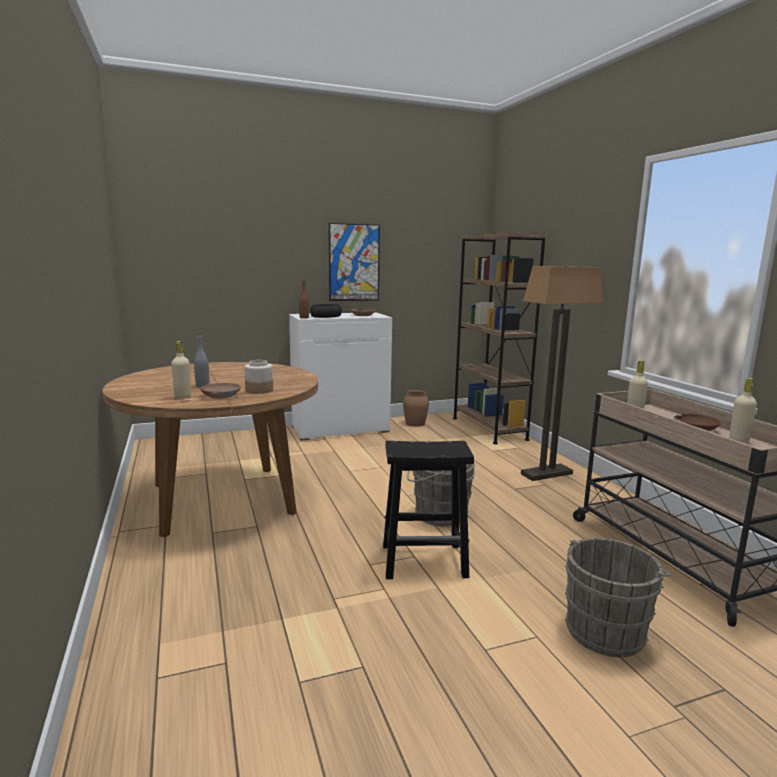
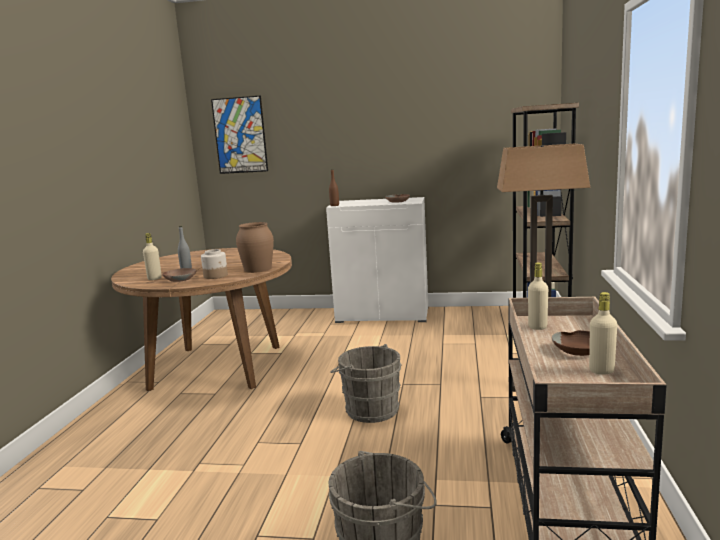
camera: 30 degrees right, 0 degrees up
black bowl [310,304,342,318] -> none
picture [329,223,380,301] -> picture moved to [211,96,268,174]
black stool [383,441,474,579] -> none
brown vase [403,390,429,427] -> brown vase moved to [236,222,274,273]

